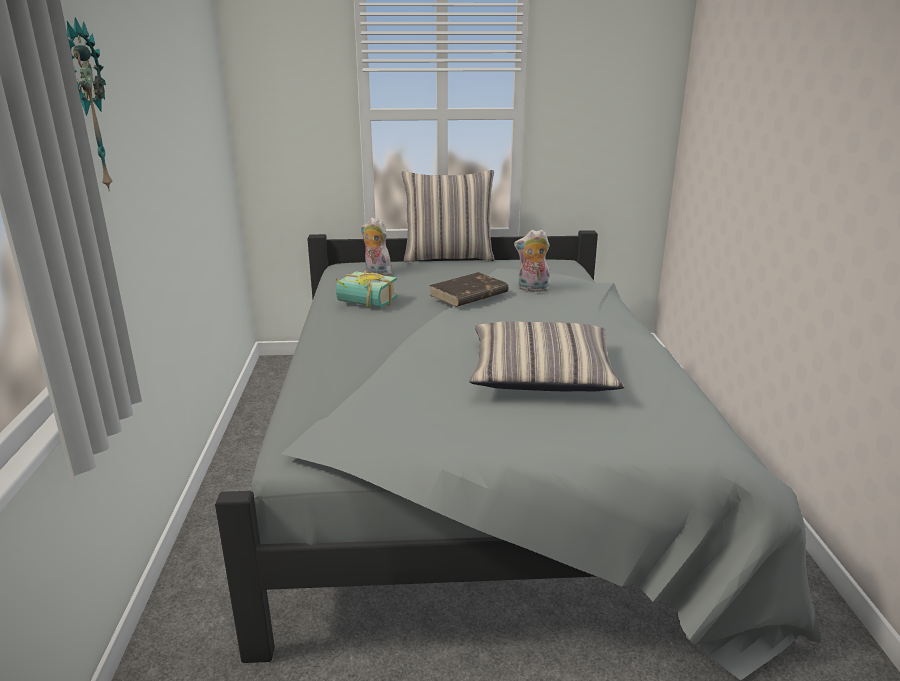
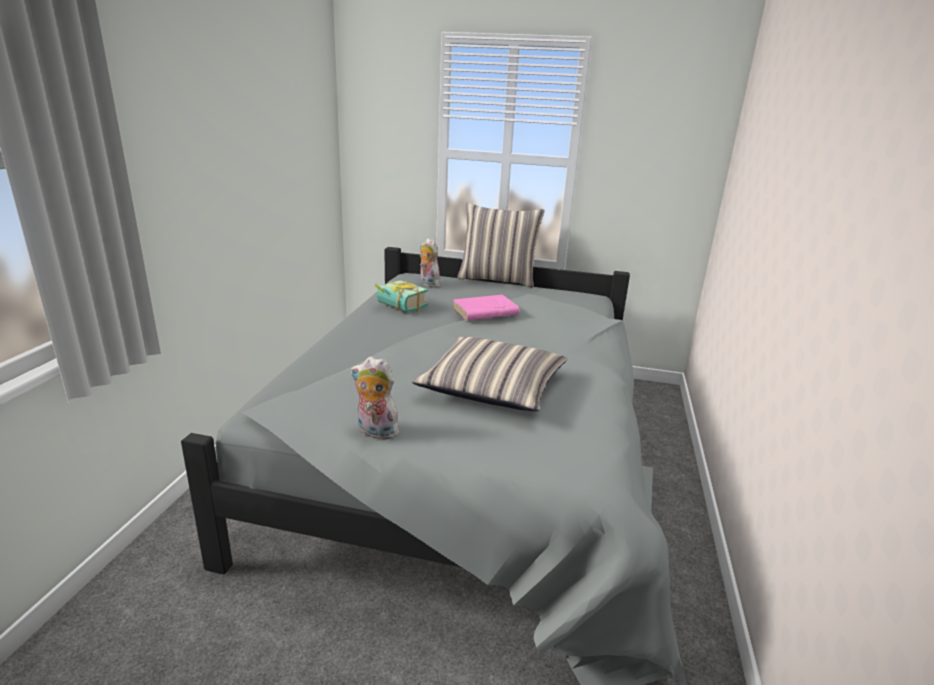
camera: 15 degrees right, 0 degrees up
wall clock [67,17,112,192] -> none
brown book [429,272,509,307] -> pink book [453,295,520,321]
plush toy [514,230,550,292] -> plush toy moved to [351,357,399,440]

